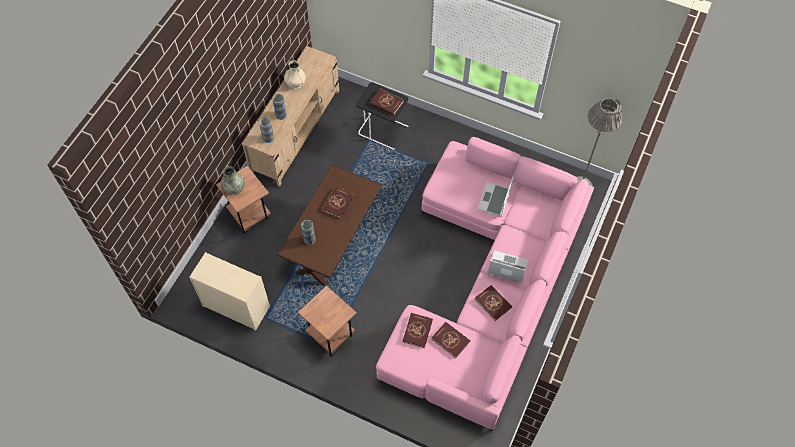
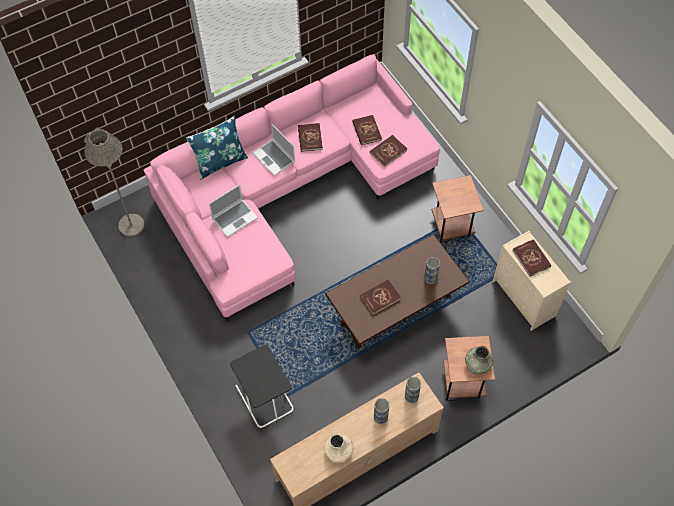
camera: 145 degrees left, 0 degrees up
red book [370,89,404,116] -> red book moved to [512,239,551,277]
none -> blue pillow [186,116,248,180]

